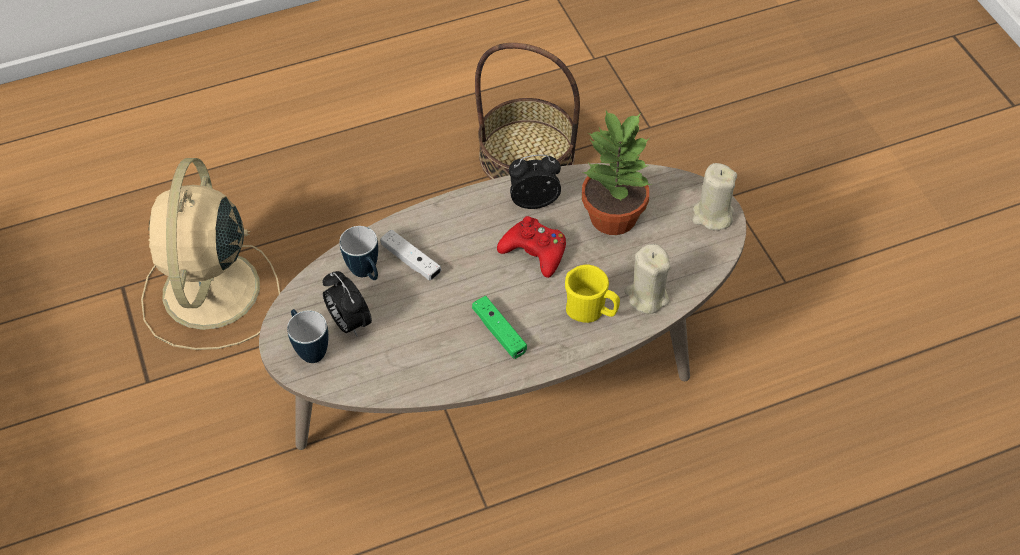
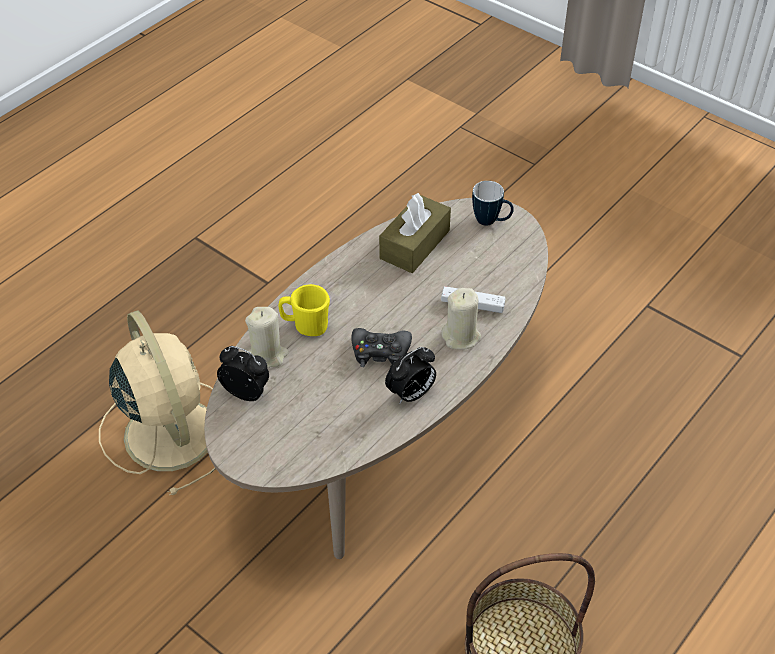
camera: 150 degrees right, 5 degrees down
beige fan [141,158,280,350] -> beige fan moved to [99,311,216,495]
alarm clock [323,271,372,337] -> alarm clock moved to [217,346,269,401]
mug [339,226,378,280] -> none
green game controller [472,296,527,359] -> none
red game controller [497,216,566,278] -> black game controller [351,328,412,367]
potted plant [582,111,651,235] -> none
beige candle [692,163,737,230] -> beige candle moved to [441,288,481,350]
none -> brown tissue box [379,193,451,273]

